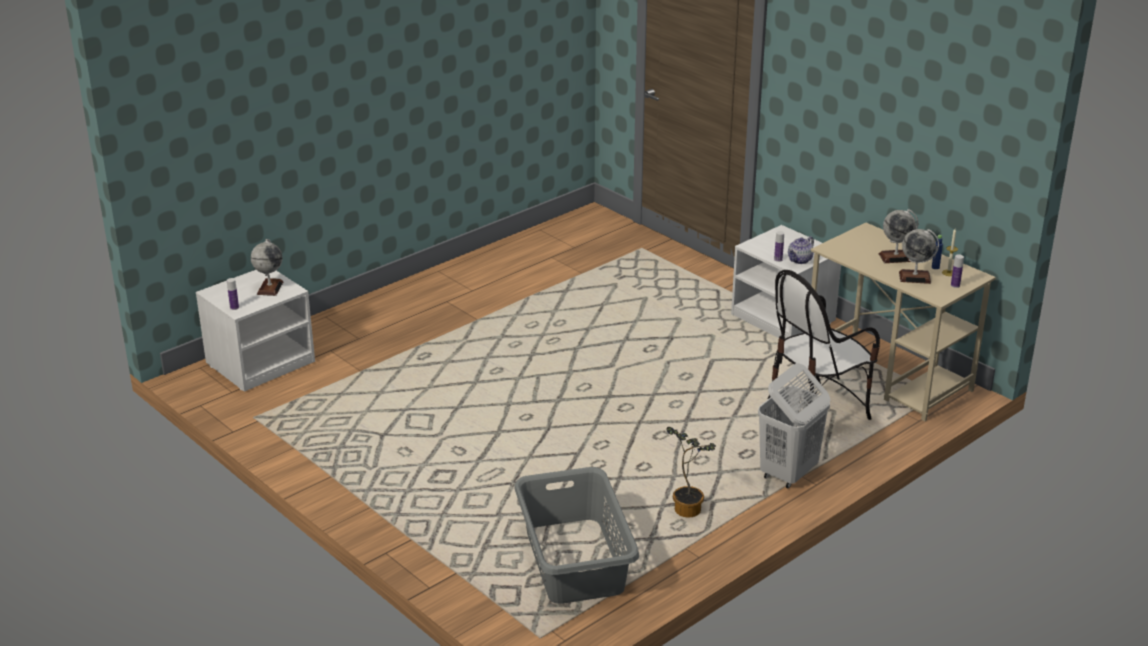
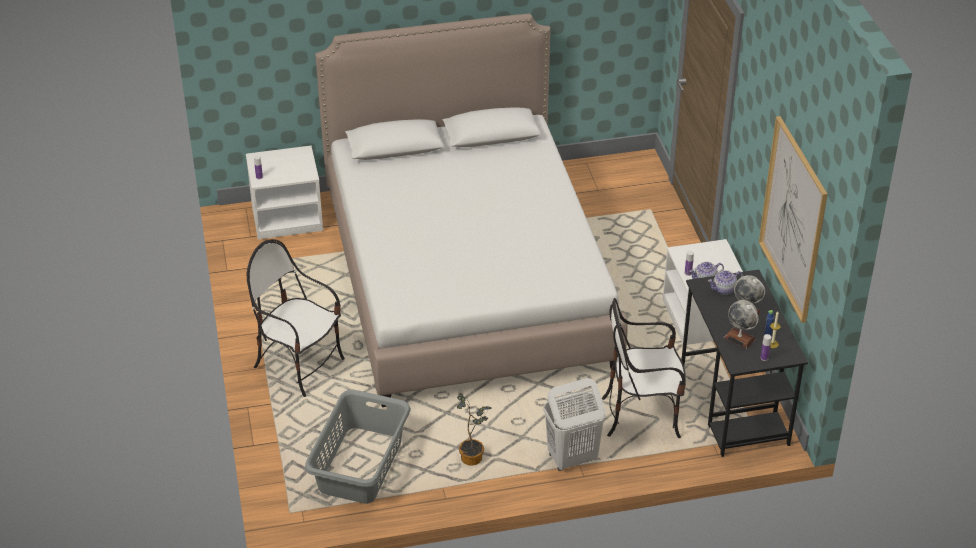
camera: 30 degrees right, 10 degrees up
globe [251,239,284,296] -> none
beige desk [811,223,996,421] -> black desk [681,270,808,457]
none -> chair [247,239,345,397]
none -> bed [315,13,628,407]
none -> teapot [708,270,743,295]
none -> picture [759,116,828,323]

